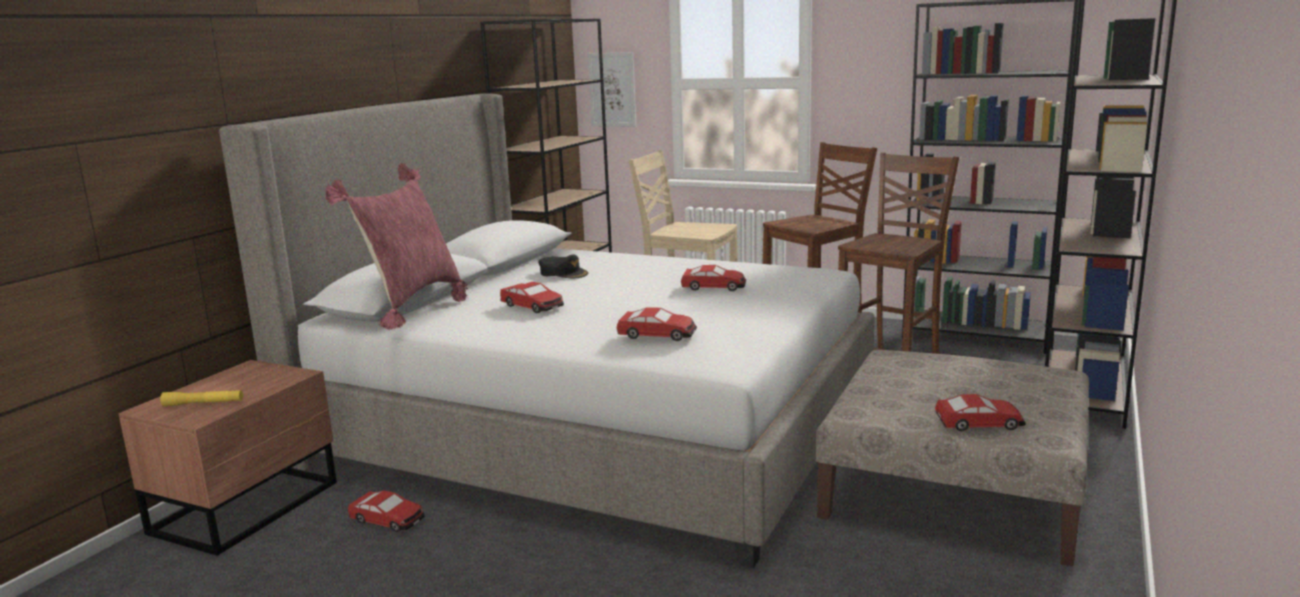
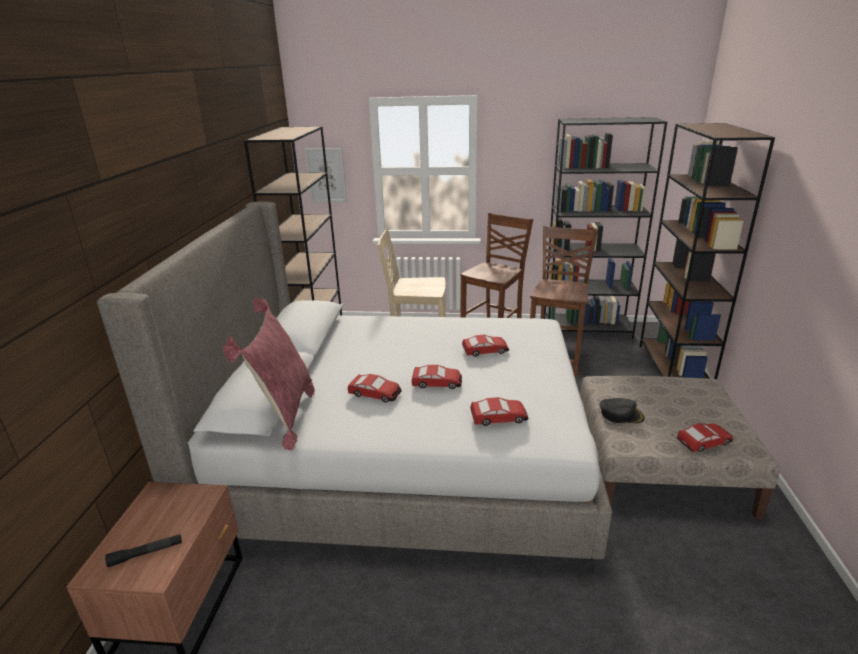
camera: 20 degrees left, 10 degrees up
yellow flashlight [160,390,243,407] -> black flashlight [105,534,182,567]
toy car [348,490,425,532] -> toy car moved to [411,365,462,389]
black cap [538,255,588,278] -> black cap moved to [600,398,645,423]

